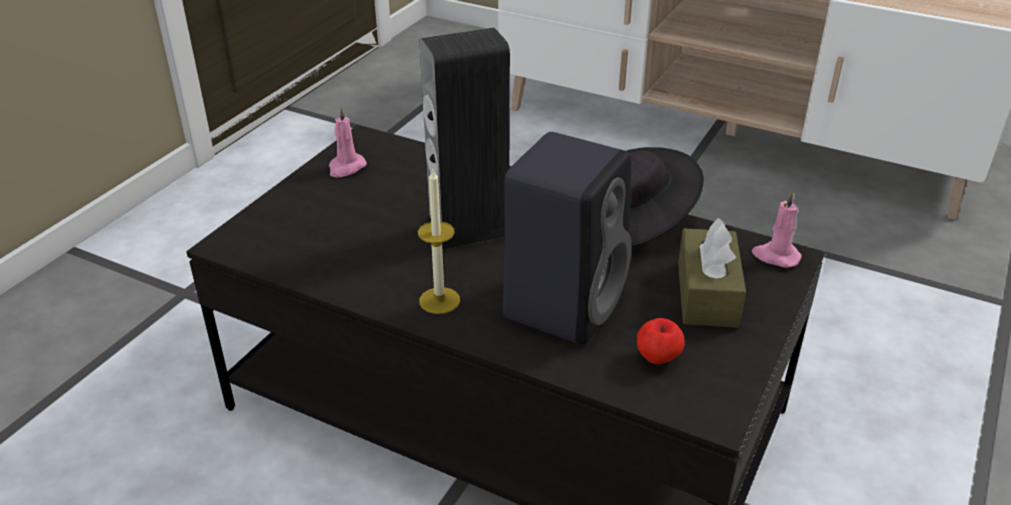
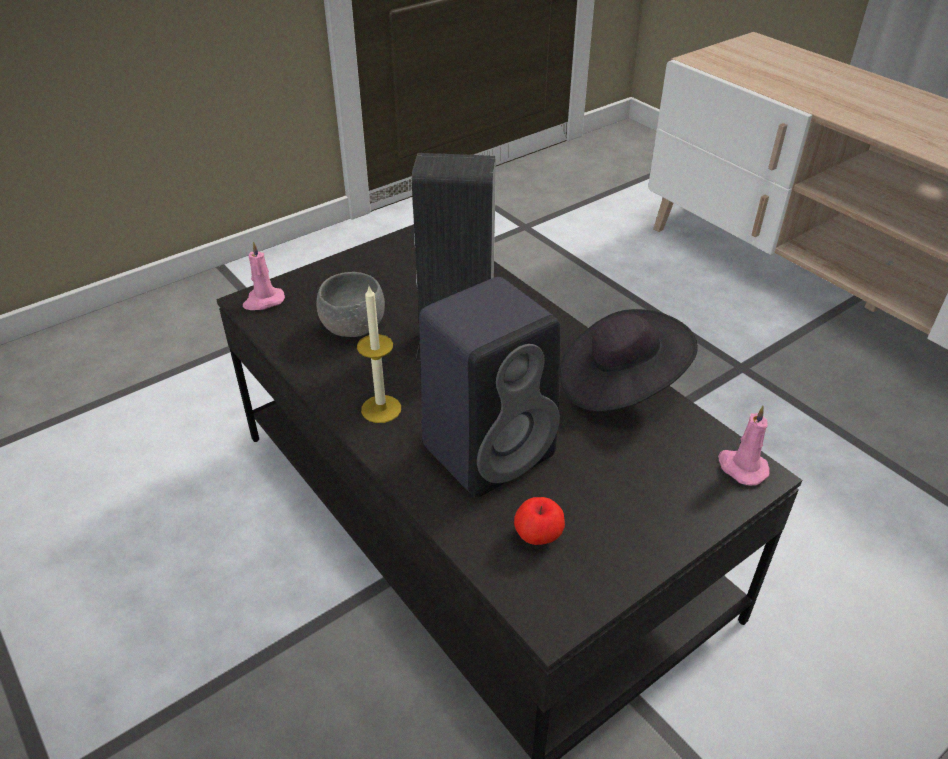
camera: 25 degrees right, 5 degrees up
pink candle [329,106,367,177] -> pink candle moved to [243,241,285,310]
brown tissue box [678,218,746,328] -> none
none -> grey bowl [316,272,385,337]

